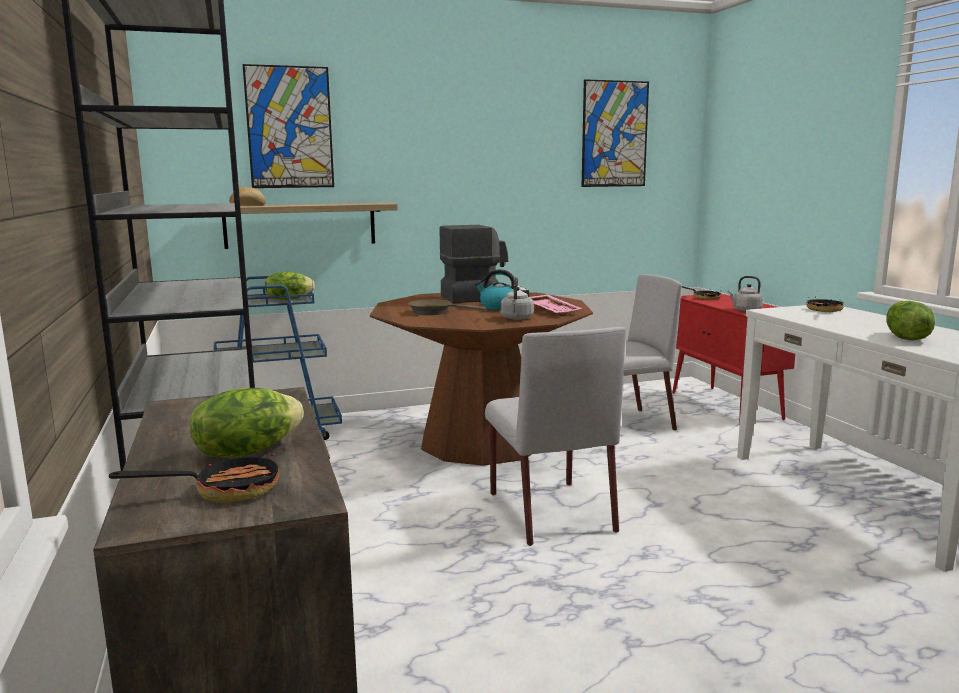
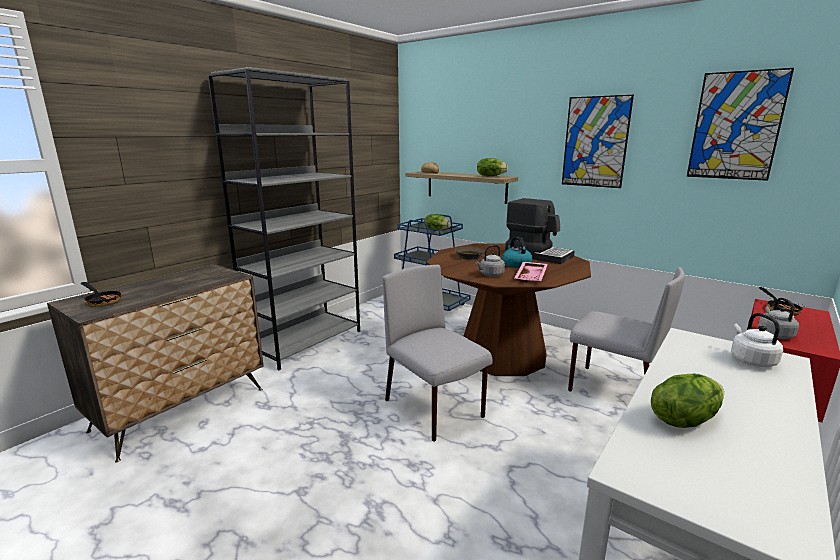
camera: 55 degrees right, 5 degrees up
lettuce [190,388,304,458] -> lettuce moved to [477,158,508,176]
picture [242,64,334,188] -> picture moved to [562,95,634,188]
grey chair [485,327,626,546] -> grey chair turned 105 degrees clockwise [382,265,493,442]
frying pan [806,296,844,312] -> white kettle [731,313,783,367]

